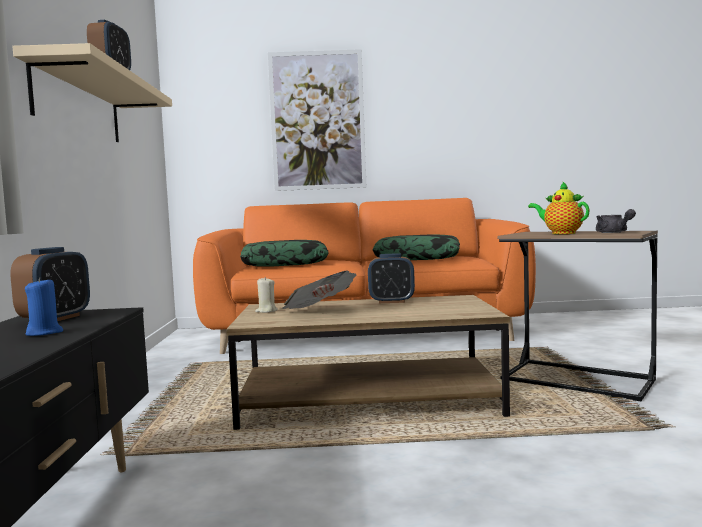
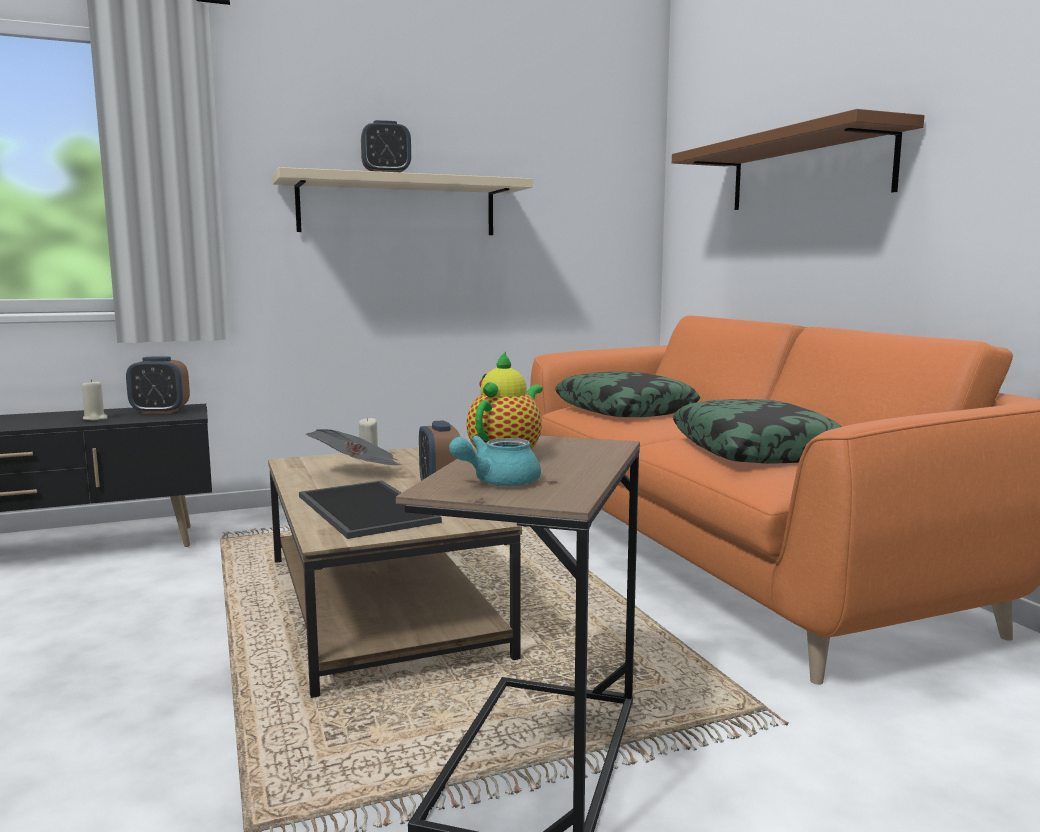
camera: 70 degrees right, 5 degrees up
blue candle [25,277,63,336] -> beige candle [82,379,107,421]
picture [268,49,366,191] -> brown shelf [672,109,924,210]
grey teapot [596,209,636,233] -> turquoise teapot [449,435,541,486]
none -> tray [299,480,442,539]

